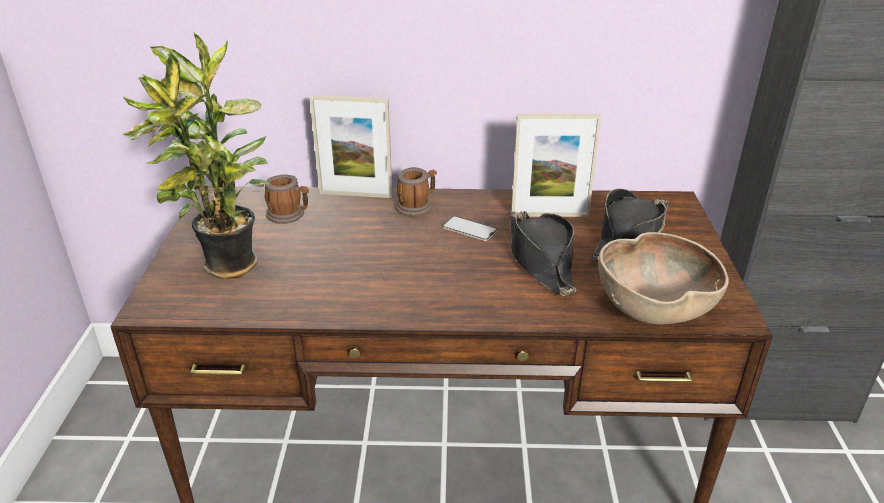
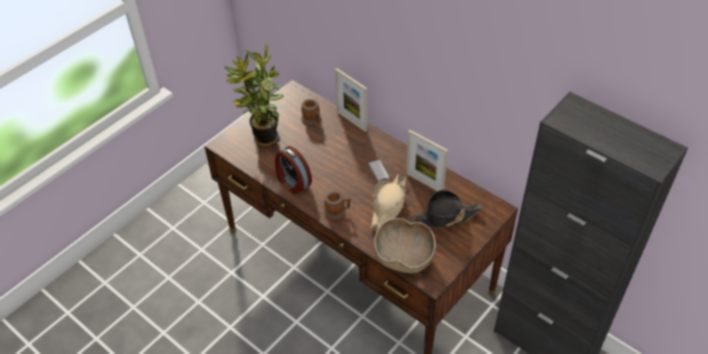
camera: 40 degrees right, 15 degrees up
mug [395,167,437,216] -> mug moved to [324,191,351,220]
black hat [510,211,576,296] -> beige hat [371,175,406,231]
none -> alarm clock [275,146,312,195]

